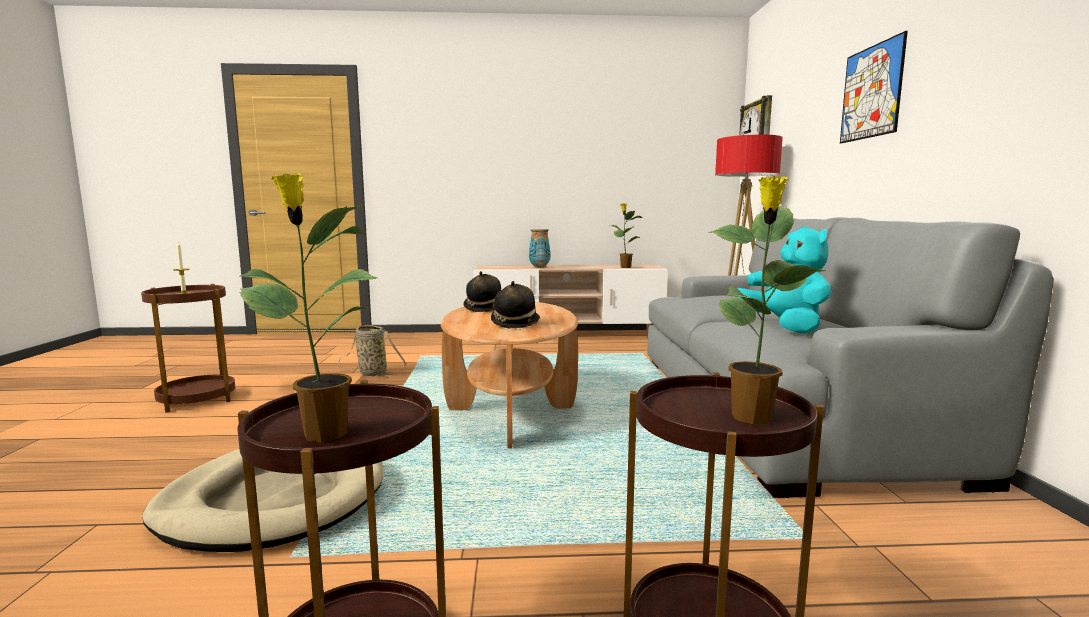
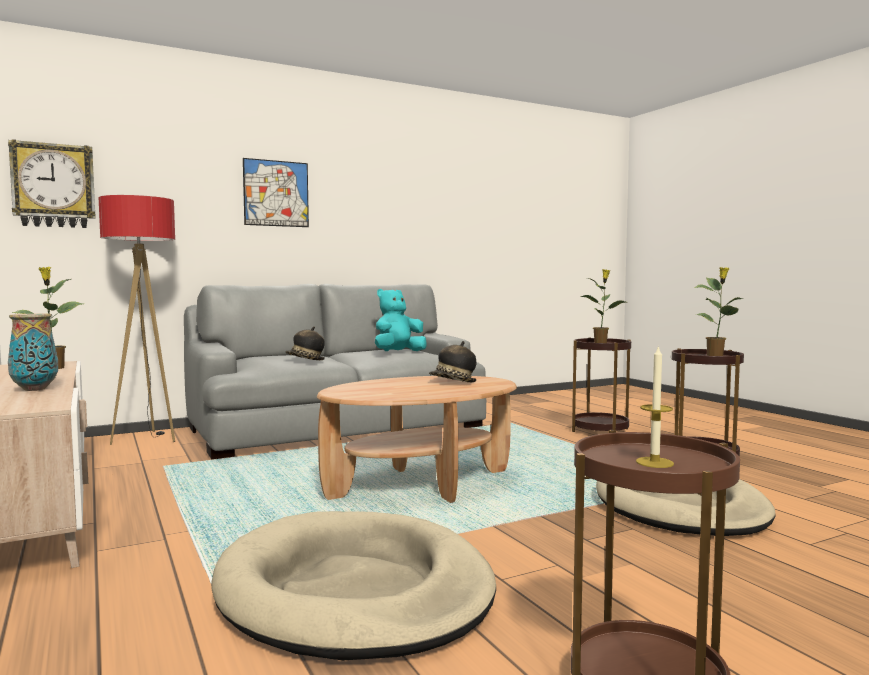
camera: 115 degrees left, 5 degrees down
basket [338,325,407,376] -> beige dog bed [211,511,496,660]
hat [463,271,501,312] -> hat moved to [285,326,325,360]

